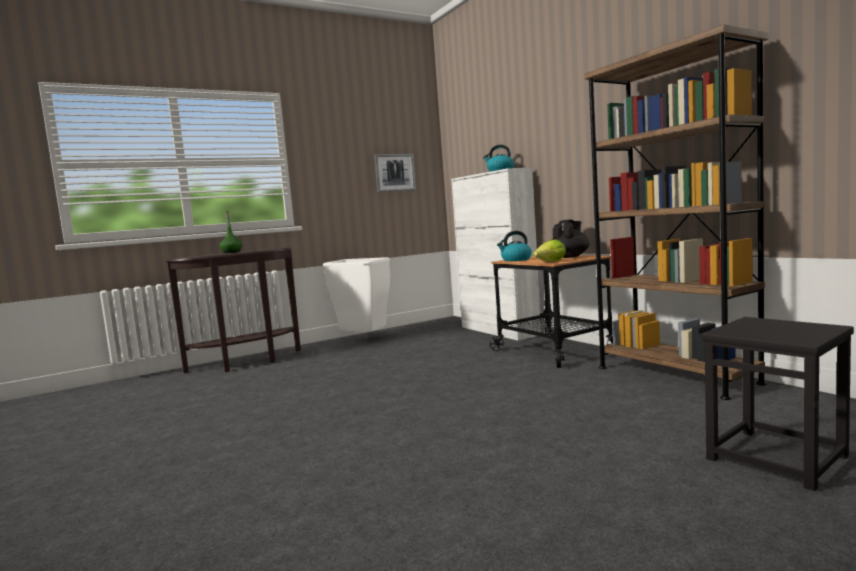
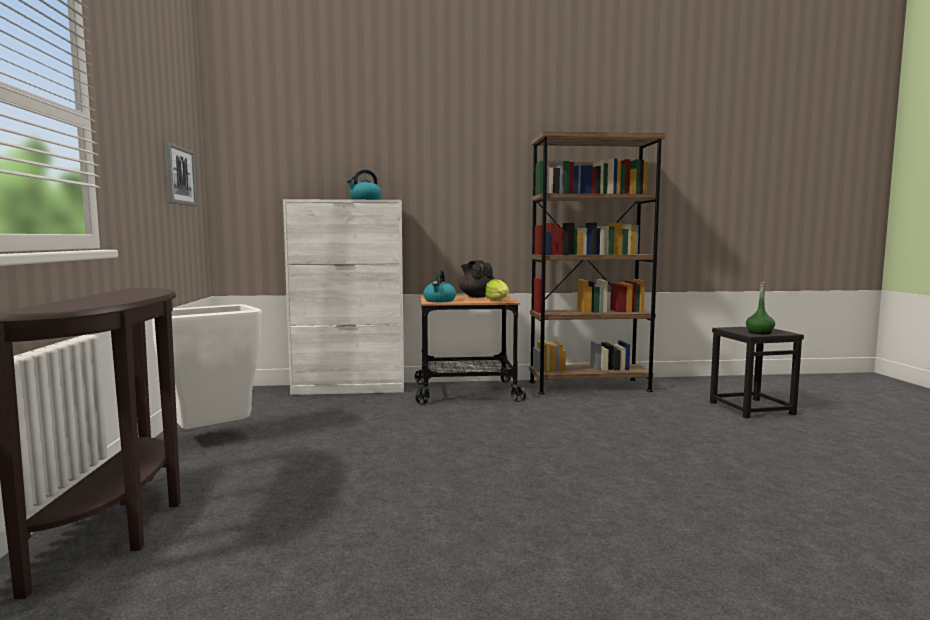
camera: 65 degrees left, 0 degrees up
green bottle [220,211,242,253] -> green bottle moved to [746,282,775,334]

